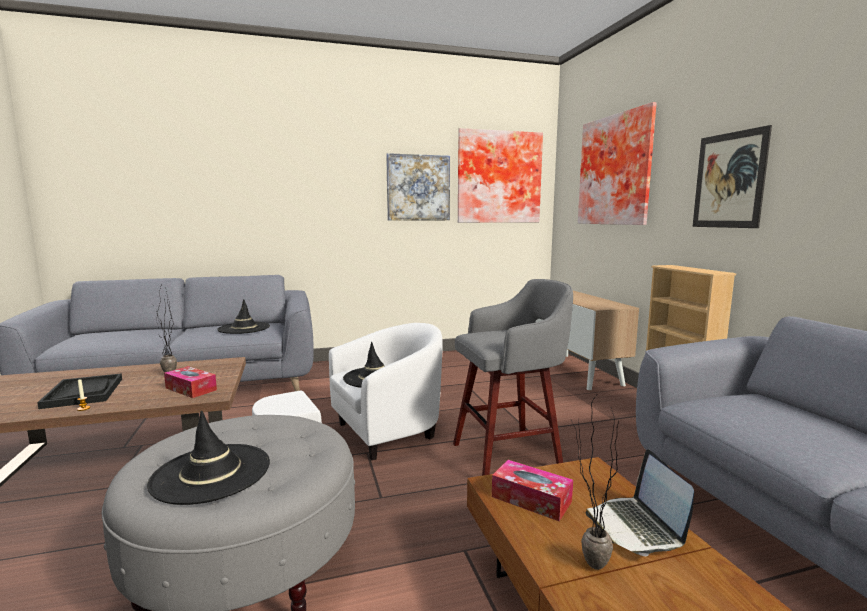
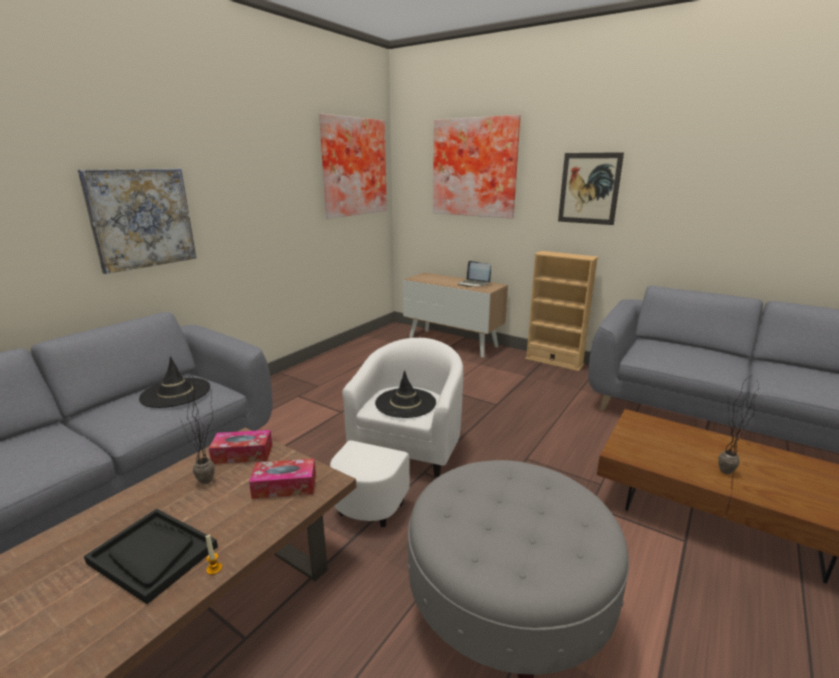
camera: 40 degrees left, 10 degrees up
black hat [147,411,270,505] -> none
picture [386,153,450,220] -> picture moved to [78,169,196,274]
grey stool [453,279,573,476] -> none
tissue box [492,460,573,521] -> tissue box moved to [209,430,272,464]
laptop [586,449,694,556] -> laptop moved to [458,261,491,287]

